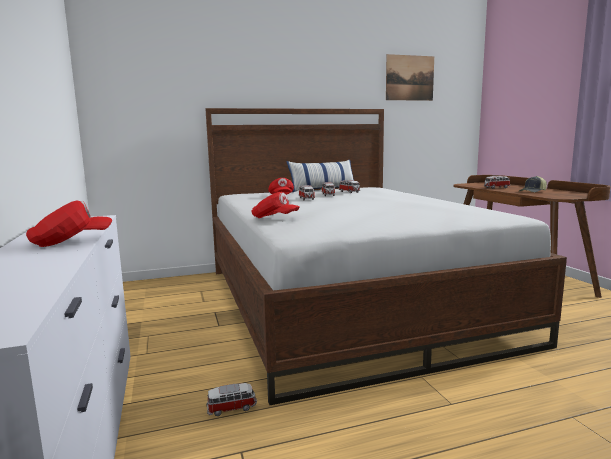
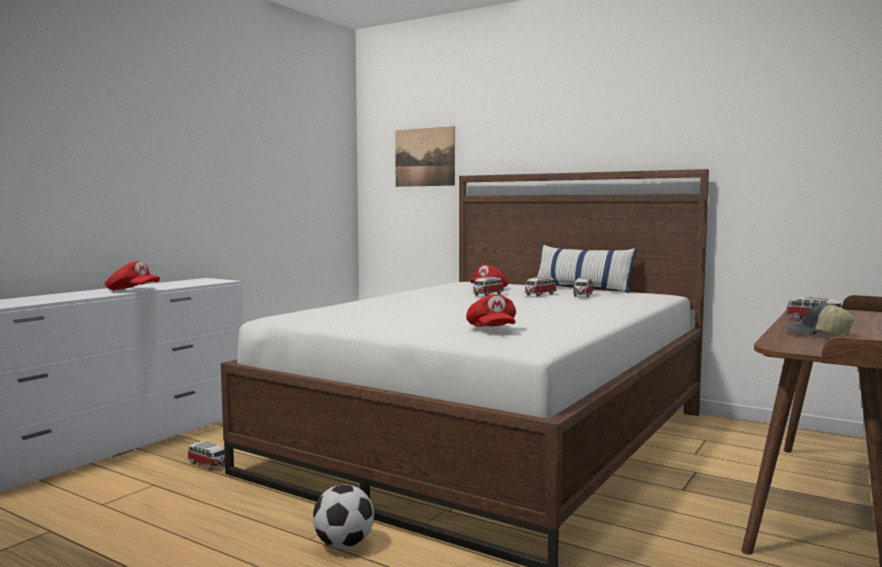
camera: 50 degrees right, 5 degrees down
red cap [251,192,300,218] -> red cap moved to [466,294,516,327]
picture [386,54,434,101] -> picture moved to [395,126,455,187]
none -> football [313,485,374,549]

